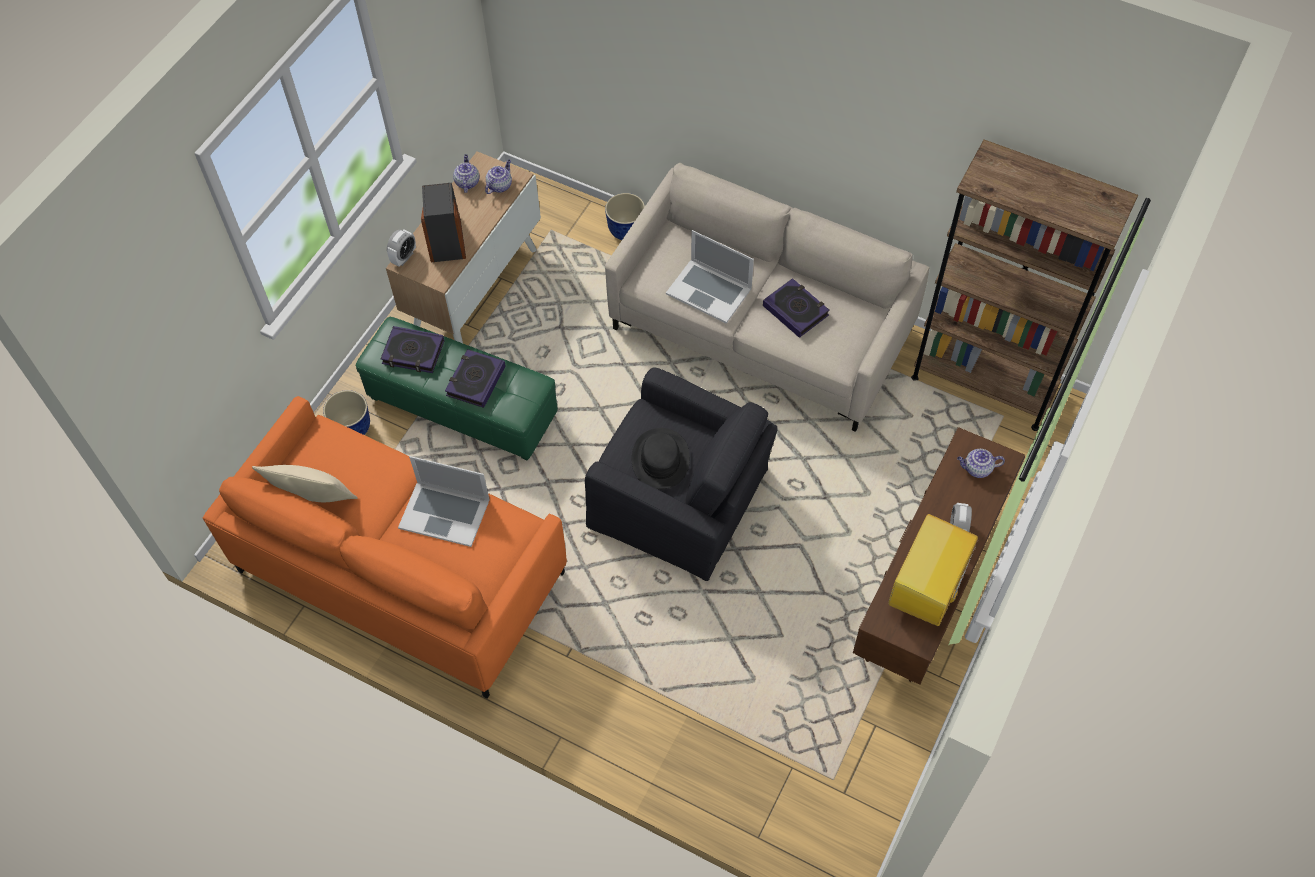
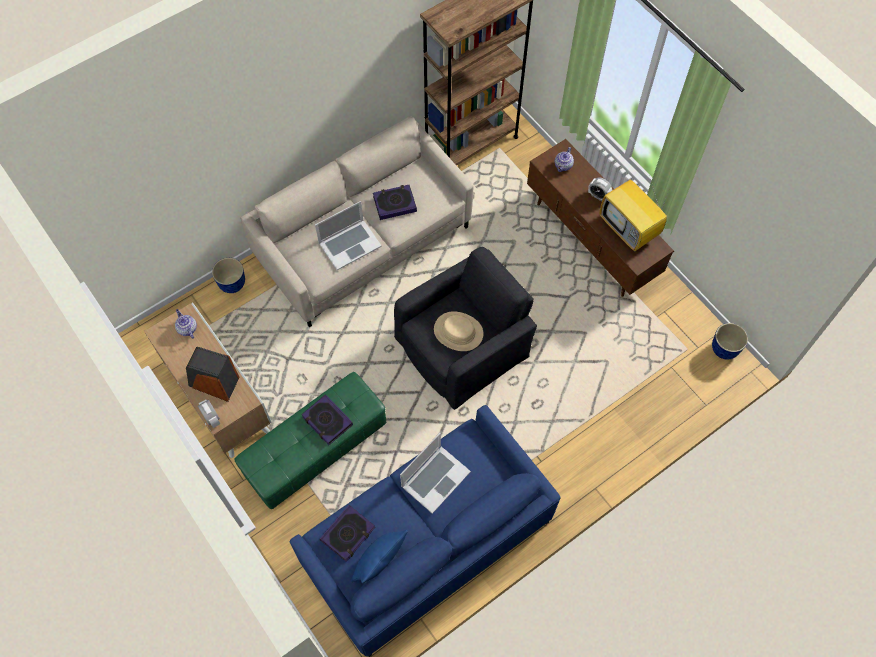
camera: 65 degrees left, 5 degrees up
orange sofa [203,396,567,699] -> blue sofa [290,405,561,657]
beige pillow [252,465,358,502] -> blue pillow [351,530,408,583]
planter [323,390,370,435] -> planter moved to [712,323,748,359]
book [381,326,445,373] -> book moved to [320,505,375,562]
teapot [453,154,479,193] -> none
black hat [631,428,690,489] -> beige hat [434,311,483,351]

